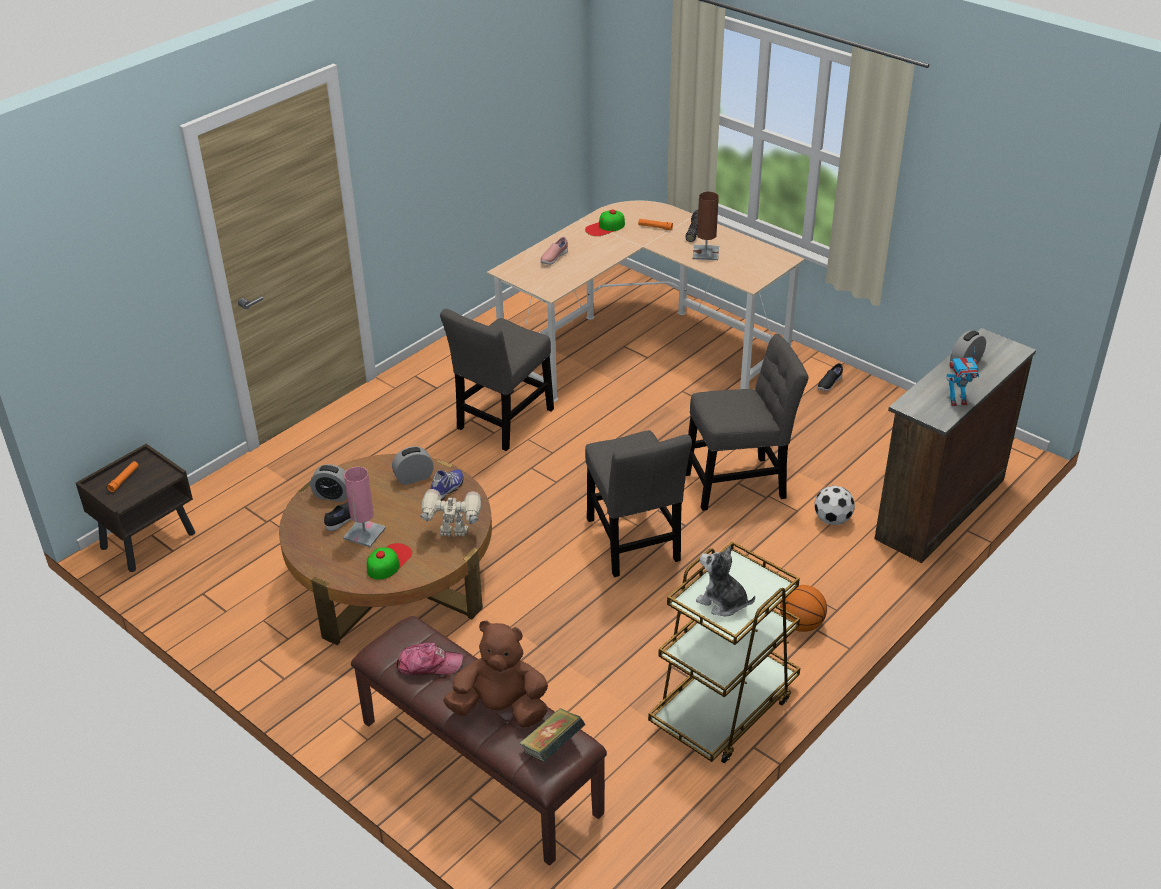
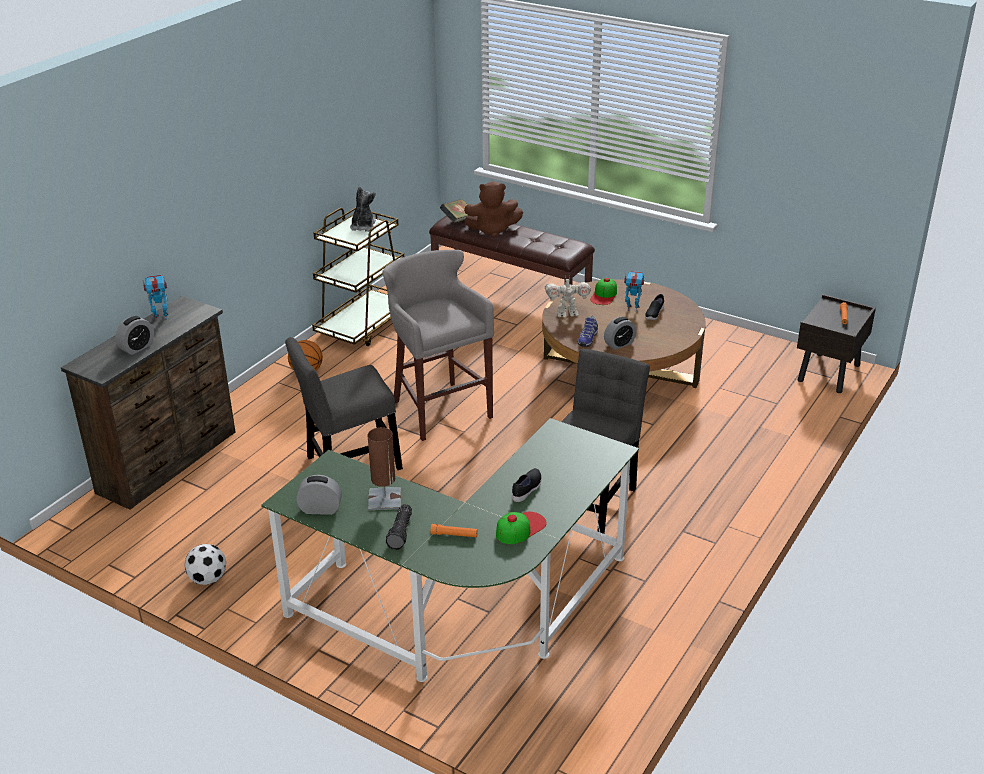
camera: 170 degrees right, 5 degrees down
alarm clock [310,464,347,502] -> alarm clock moved to [296,475,342,515]
pink table lamp [343,467,386,547] -> toy robot [624,271,644,311]
cap [396,642,463,675] -> none
beige desk [487,201,805,402] -> green desk [261,418,639,682]
pink shoe [540,237,568,265] -> none
grey chair [585,430,692,577] -> grey stool [382,250,494,441]
plush toy [696,545,755,616] -> plush toy turned 105 degrees counterclockwise [350,186,376,232]
football [814,485,855,525] -> football moved to [184,544,226,585]
black shoe [818,363,843,391] -> black shoe moved to [512,468,542,502]

